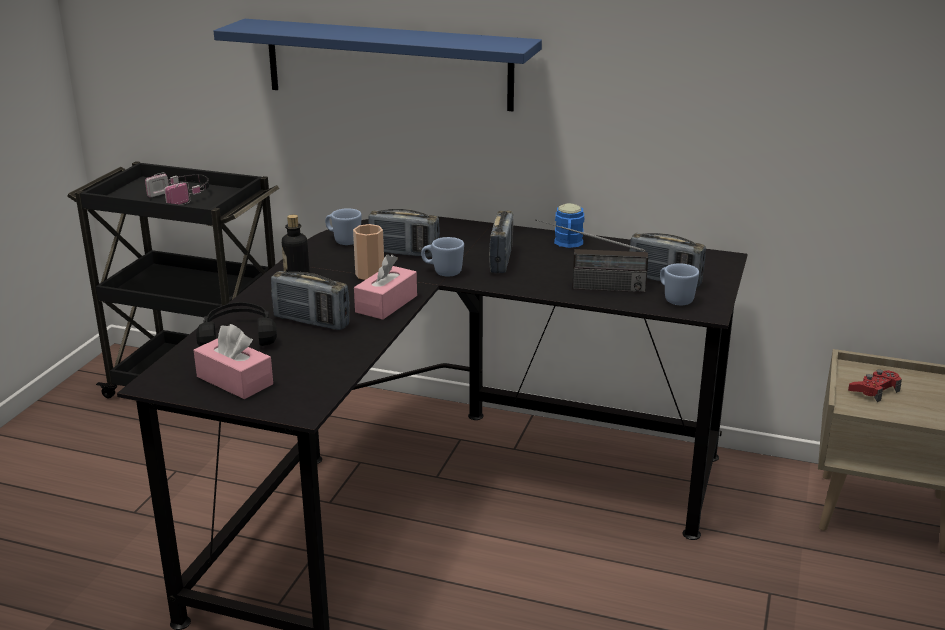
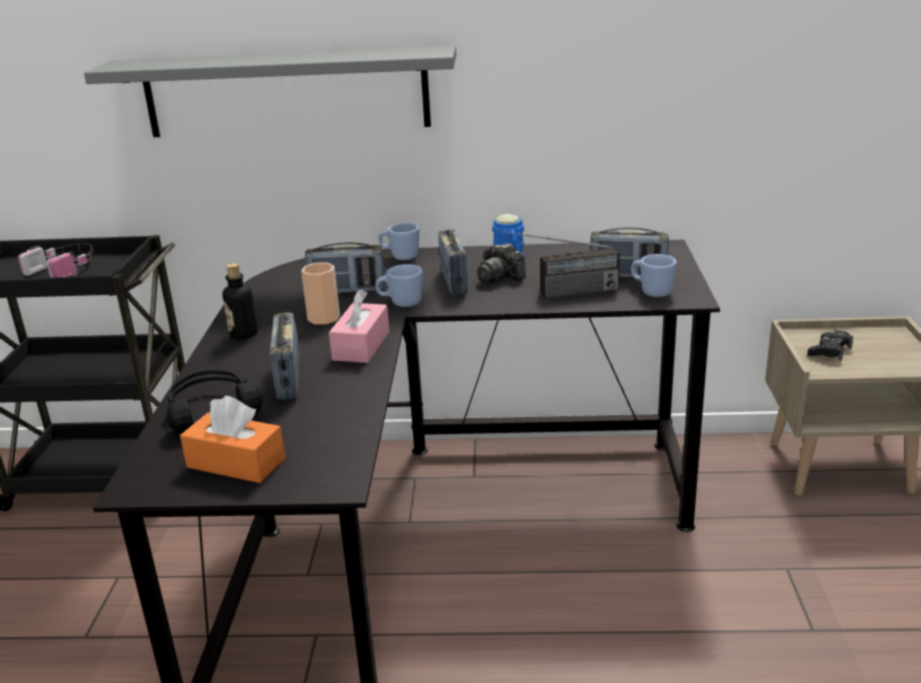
camera: 15 degrees left, 0 degrees up
pink tissue box [194,324,273,399] -> orange tissue box [180,396,285,483]
blue shelf [213,19,542,111] -> grey shelf [84,46,456,137]
radio [271,271,350,330] -> radio turned 75 degrees clockwise [270,312,299,400]
blue mug [325,208,362,245] -> blue mug moved to [379,223,419,260]
red game controller [848,369,902,402] -> black game controller [807,330,853,362]
none -> camera [477,243,526,284]

